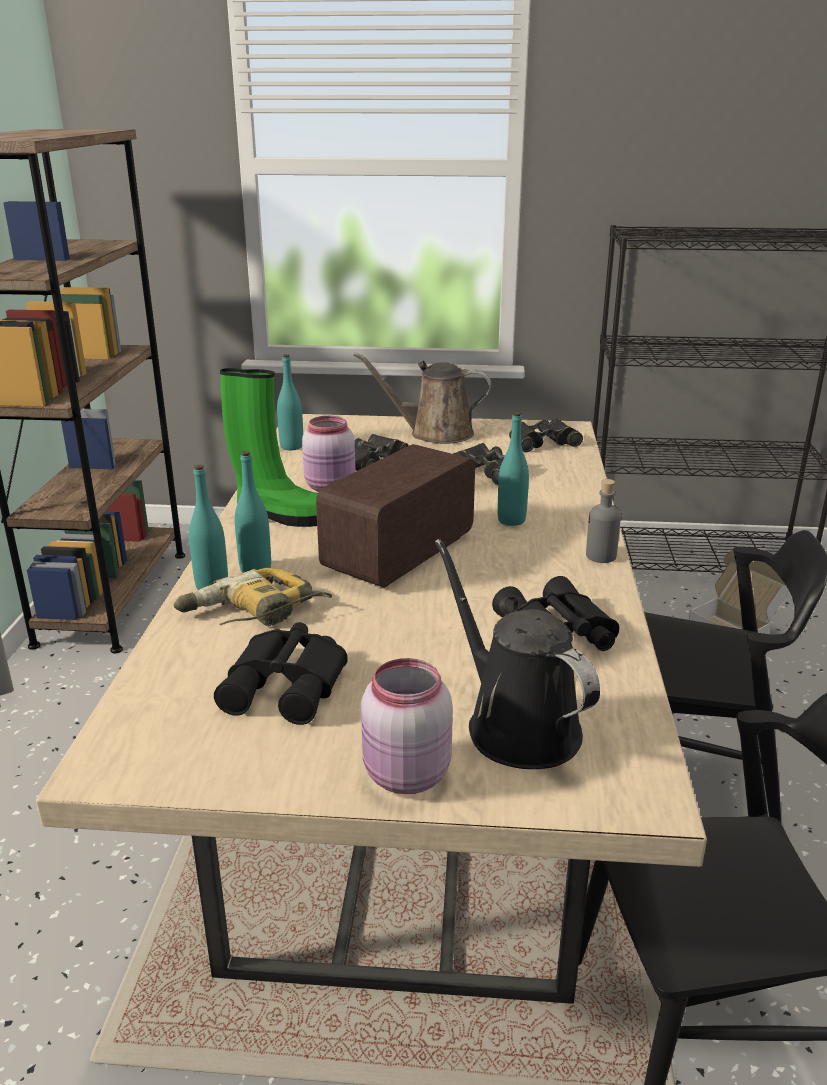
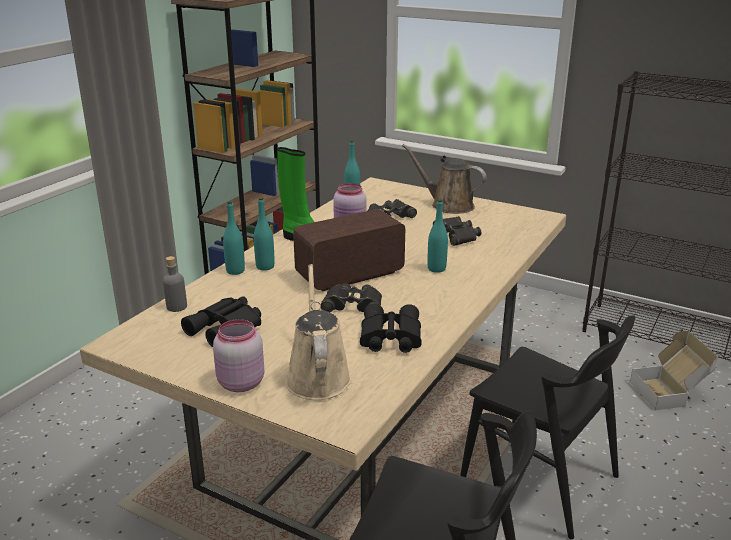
camera: 25 degrees right, 0 degrees up
power drill [173,568,332,627] -> none
black watering can [434,539,600,769] -> beige watering can [285,264,351,400]
black binoculars [509,418,583,452] -> black binoculars moved to [321,283,382,313]
grey bottle [586,479,621,563] -> grey bottle moved to [163,256,187,312]

